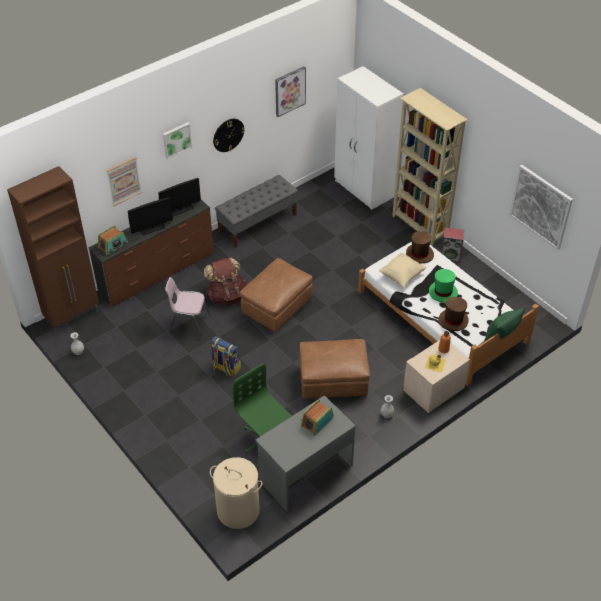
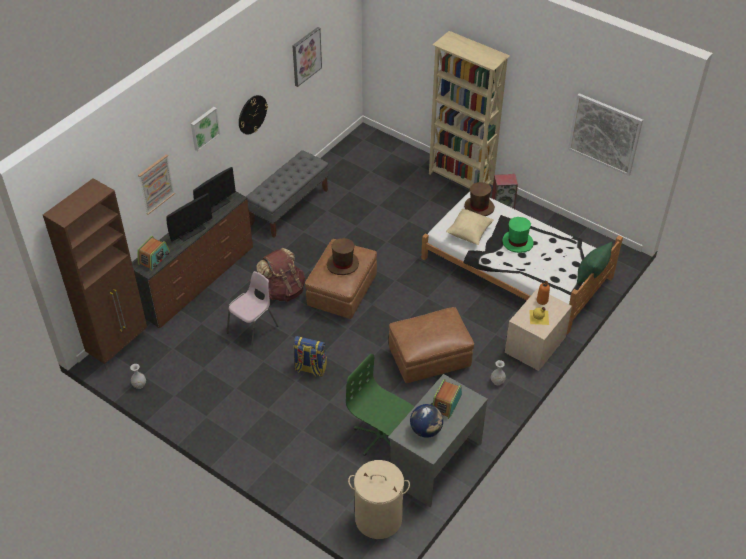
camera: 15 degrees left, 0 degrees up
pink chair [165,277,211,339] -> pink chair turned 135 degrees clockwise [226,271,278,351]
white wardrobe [334,66,403,210] -> none
brown hat [438,297,468,331] -> brown hat moved to [327,238,359,275]
none -> globe [410,404,443,438]

